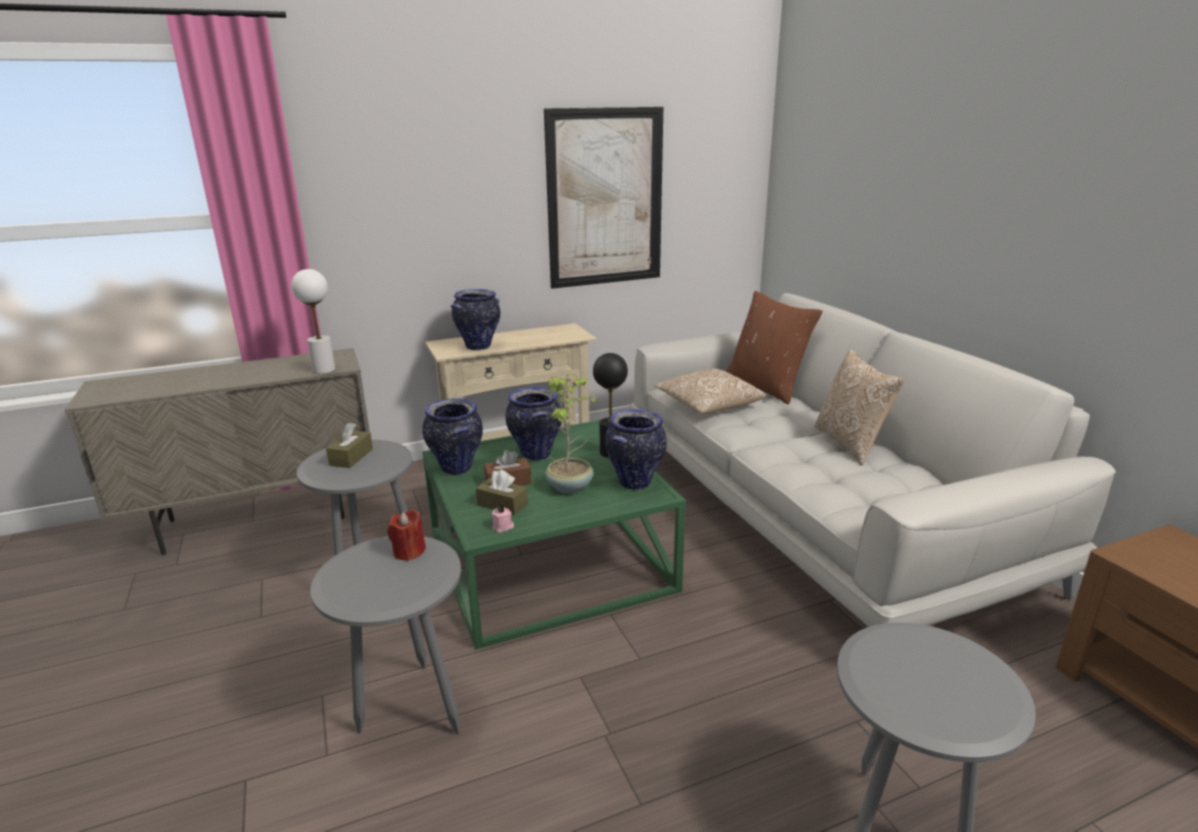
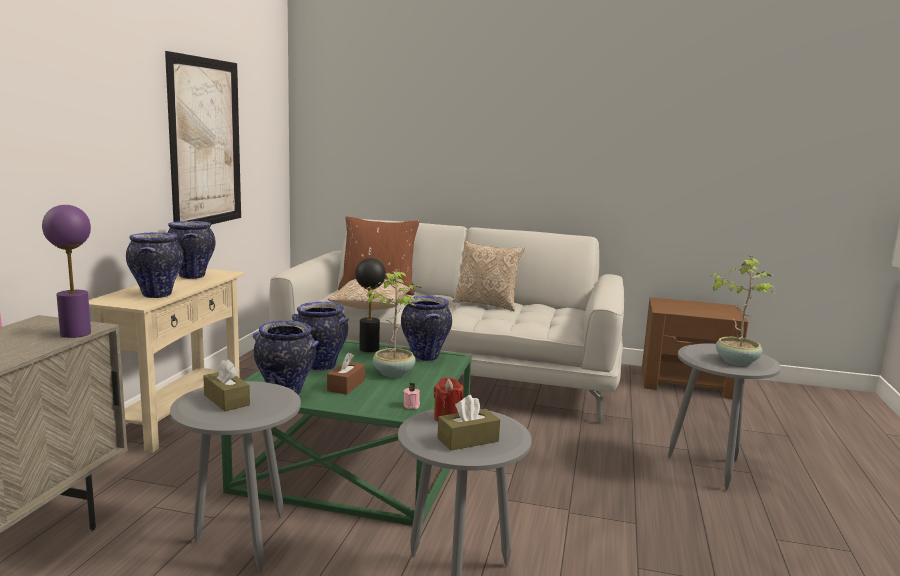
camera: 55 degrees left, 10 degrees down
white table lamp [291,269,335,374] -> purple table lamp [42,205,91,338]
brown tissue box [476,470,528,516] -> brown tissue box moved to [437,395,500,451]
none -> vase [167,221,216,279]
none -> potted plant [710,255,775,366]

